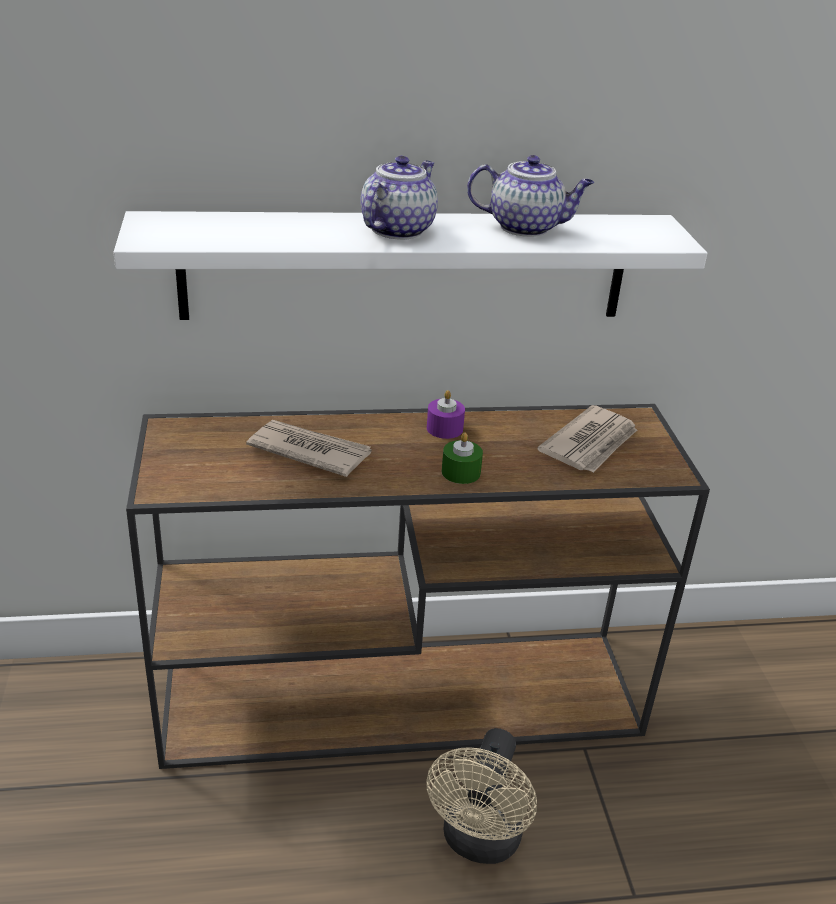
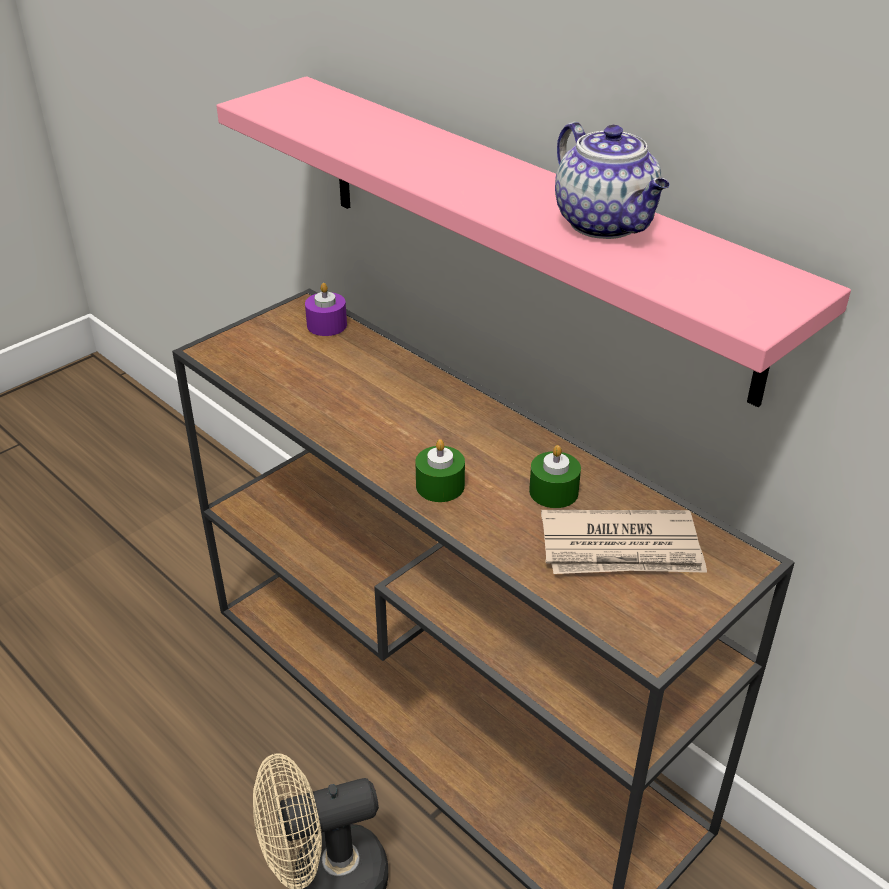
camera: 55 degrees right, 5 degrees up
white shelf [113,211,707,320] -> pink shelf [216,76,851,407]
newspaper [246,420,372,477] -> none
teapot [360,156,438,240] -> none
purple candle [427,390,465,439] -> purple candle moved to [305,283,347,336]
none -> green candle [529,445,581,508]

